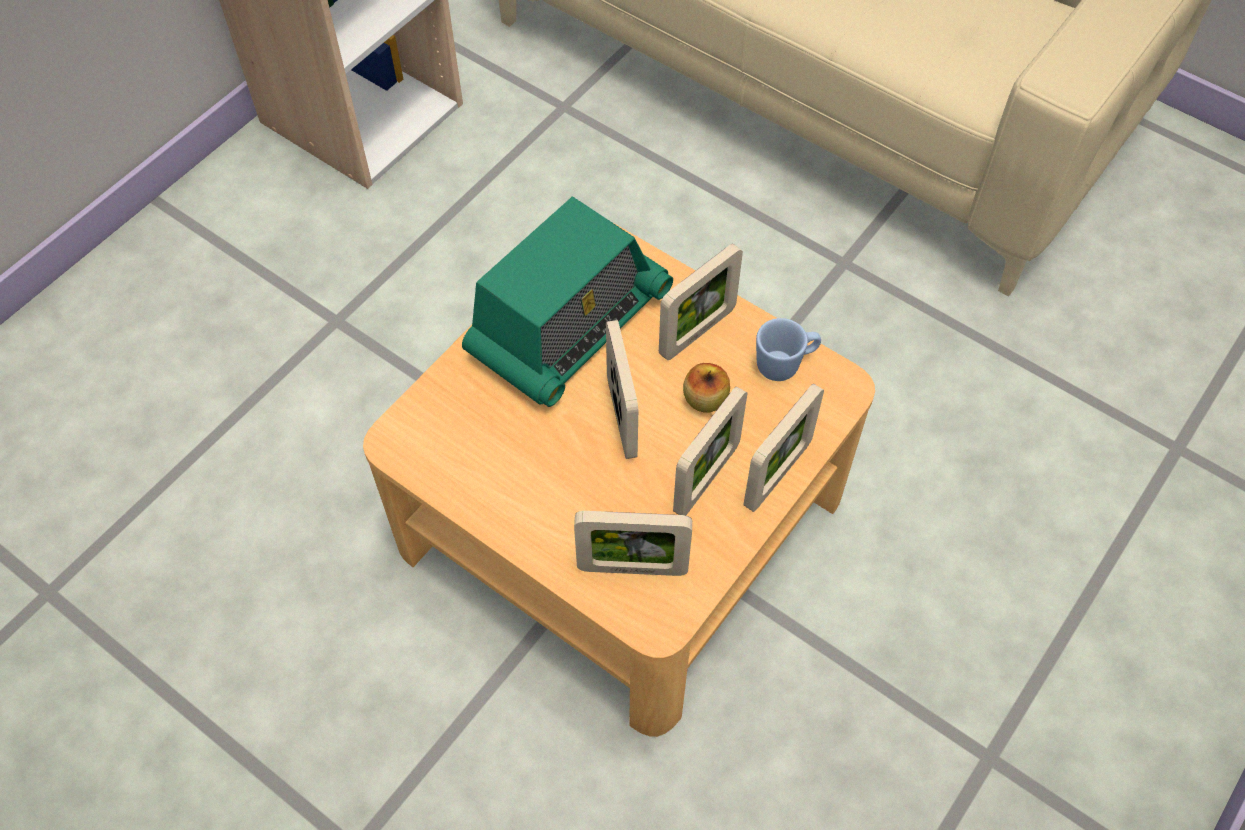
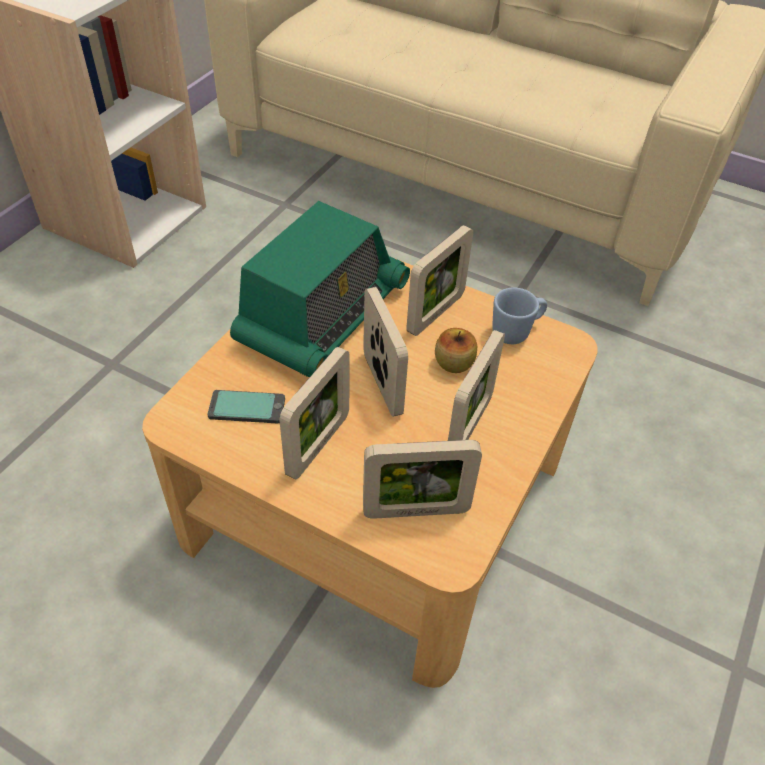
camera: 10 degrees left, 10 degrees down
picture frame [743,384,824,512] -> picture frame moved to [279,347,349,480]
none -> phone [207,390,285,424]

